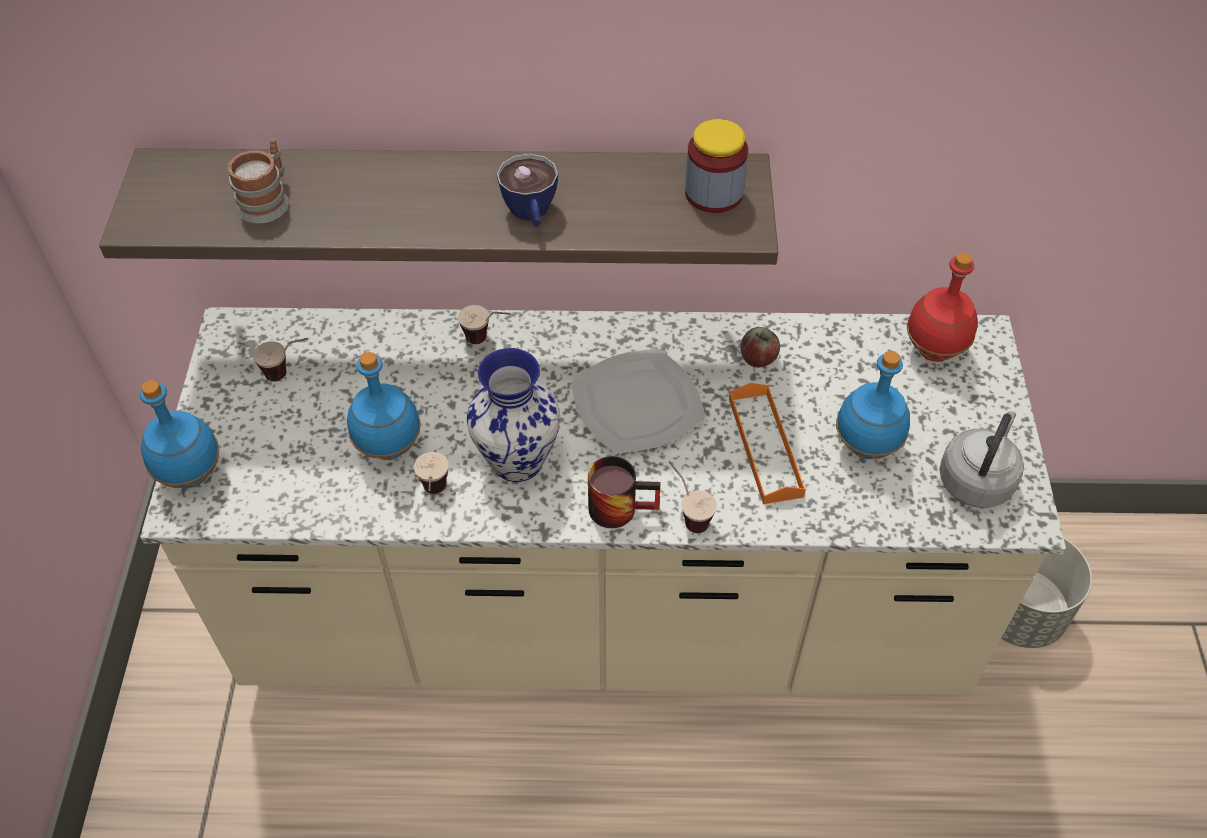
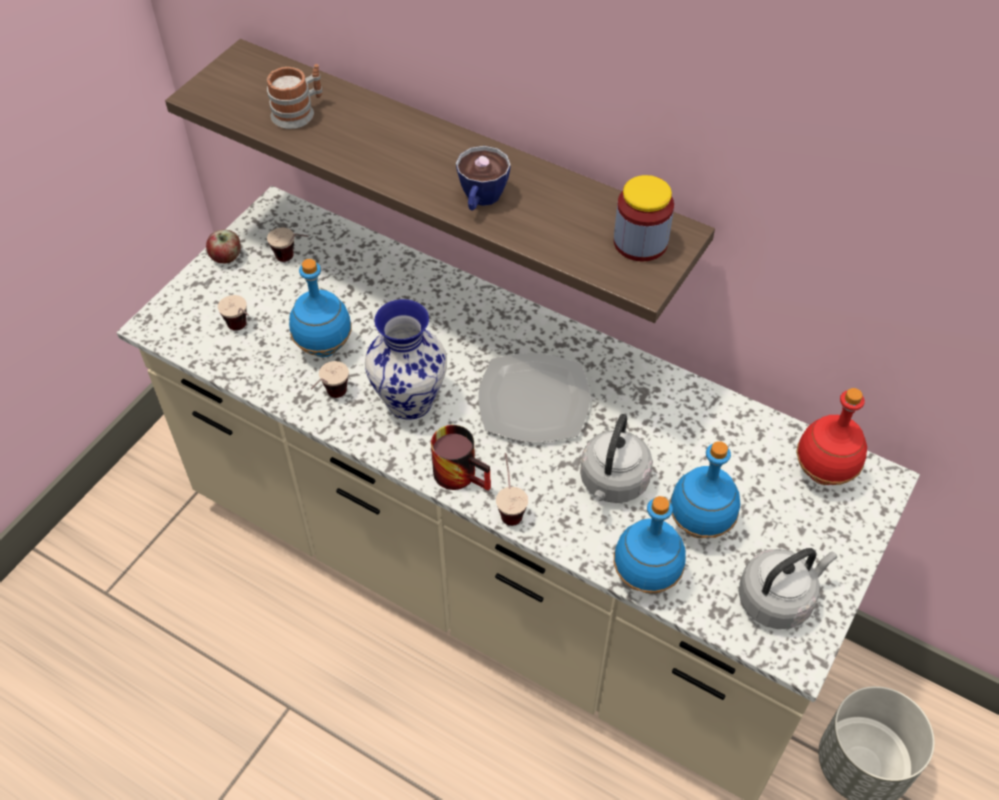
camera: 30 degrees right, 0 degrees up
blue bottle [140,380,220,488] -> blue bottle moved to [614,496,685,594]
cup [458,305,511,344] -> cup moved to [218,295,249,331]
orange tray [729,383,806,504] -> grey kettle [580,414,653,503]
apple [740,327,780,367] -> apple moved to [206,230,241,263]

